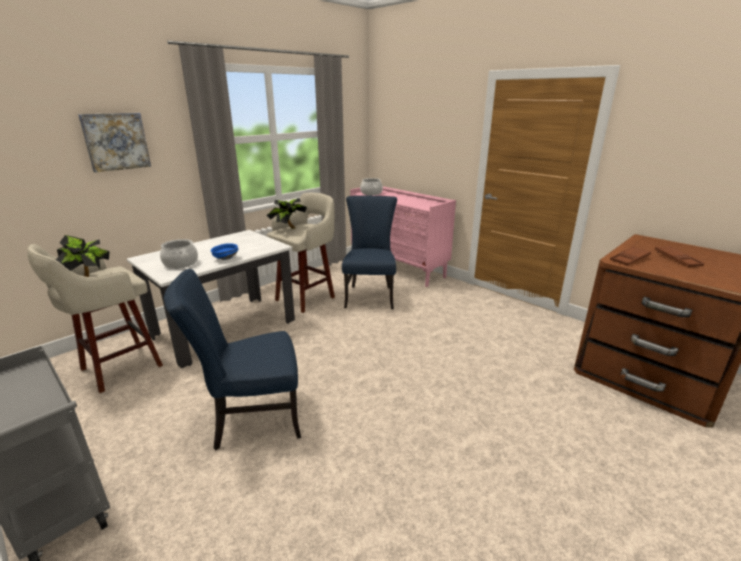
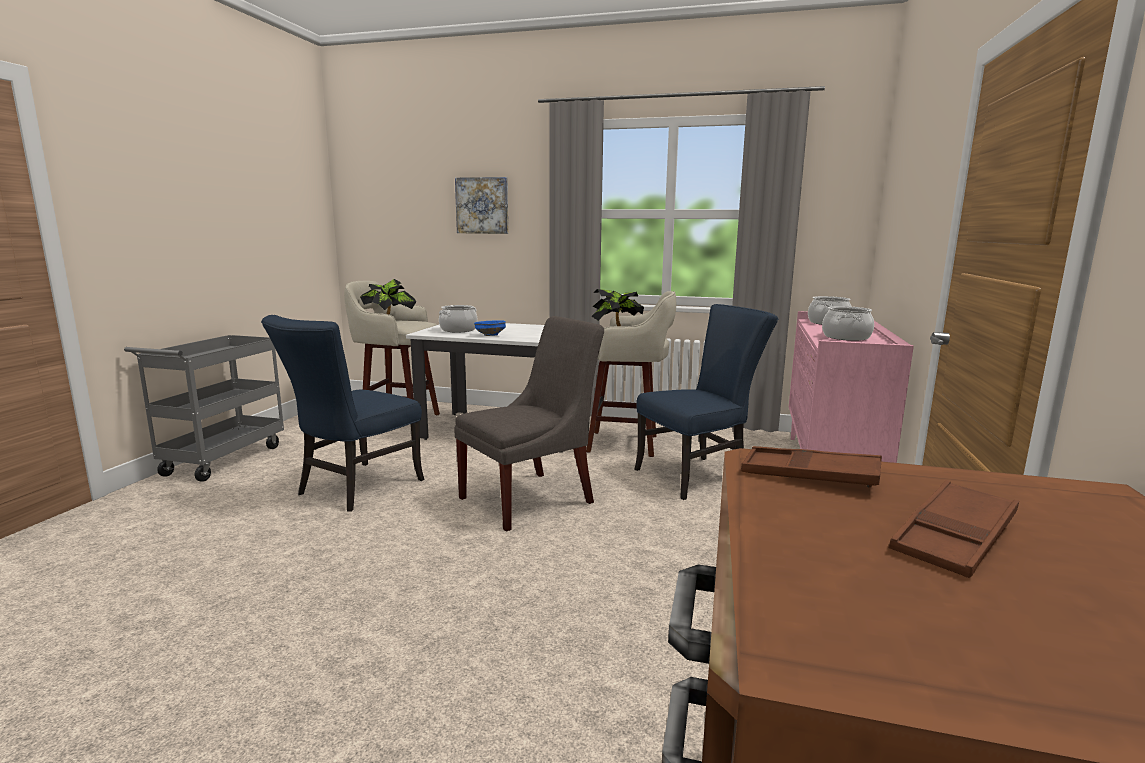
camera: 60 degrees right, 10 degrees down
blue chair [164,269,301,450] -> blue chair turned 105 degrees counterclockwise [261,315,425,512]
none -> grey chair [454,316,604,532]
none -> cooking pot [822,306,874,341]

